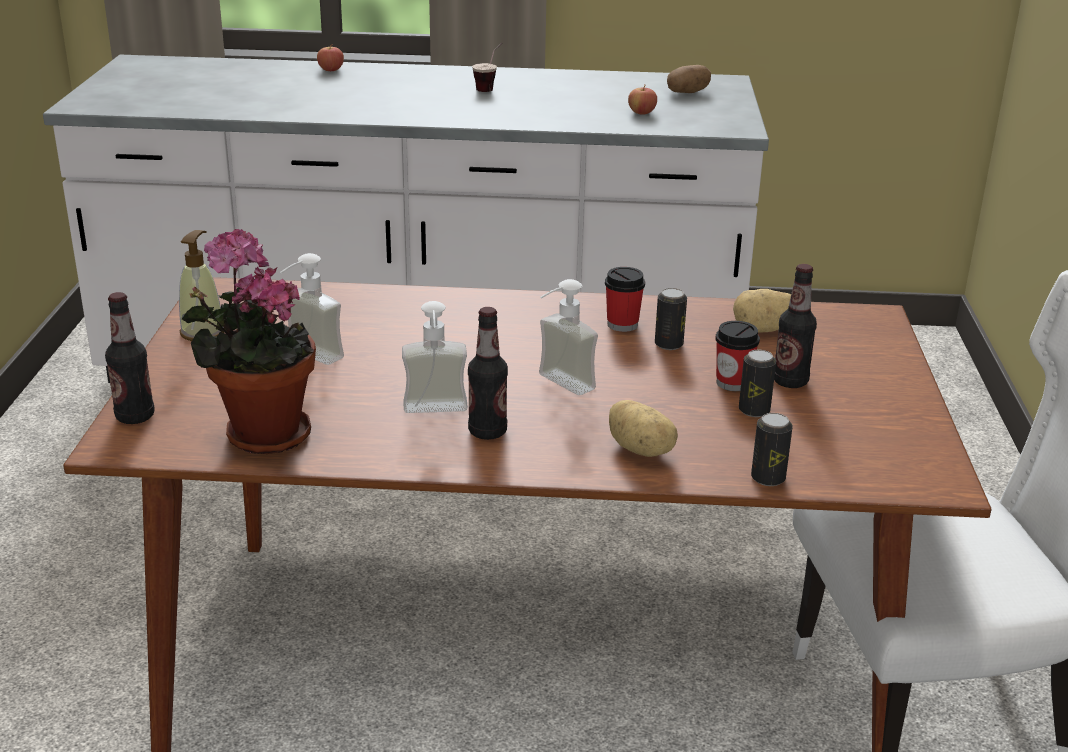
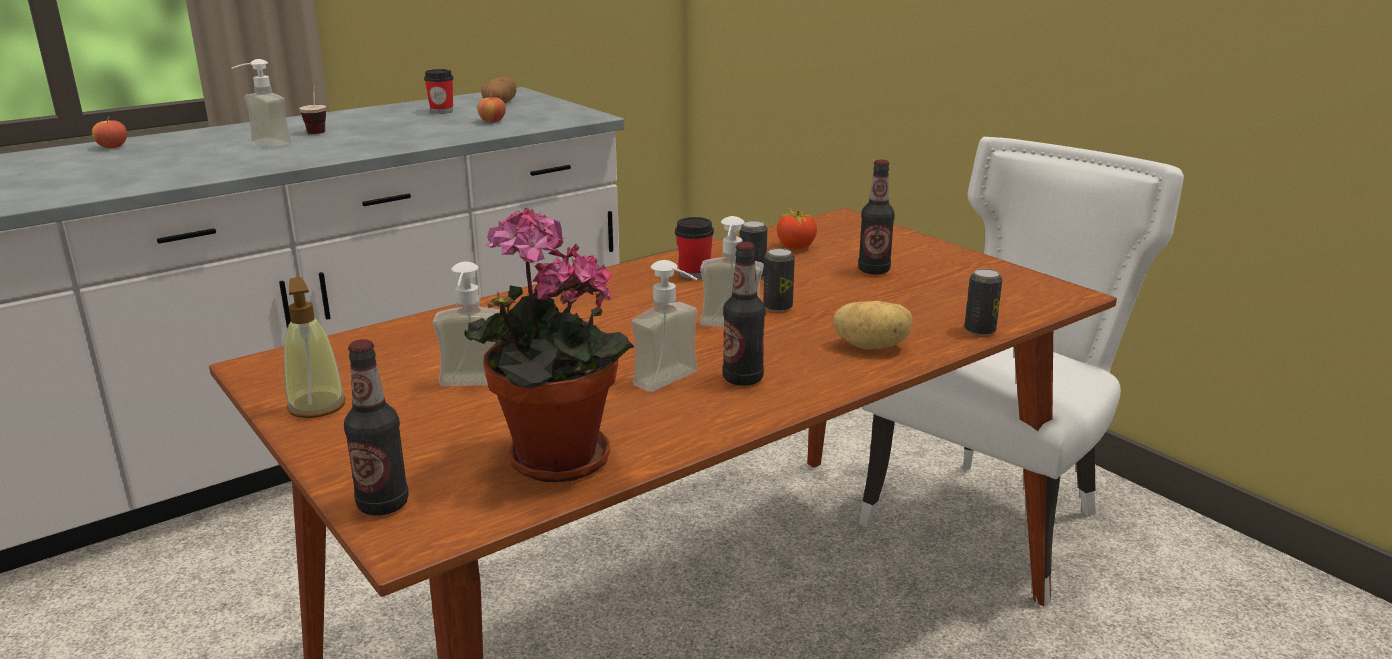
camera: 40 degrees left, 5 degrees down
cup [715,321,760,391] -> cup moved to [424,69,454,114]
potato [733,289,791,333] -> tomato [777,206,818,249]
can [739,350,776,417] -> can moved to [763,248,795,312]
none -> soap dispenser [231,59,291,147]

